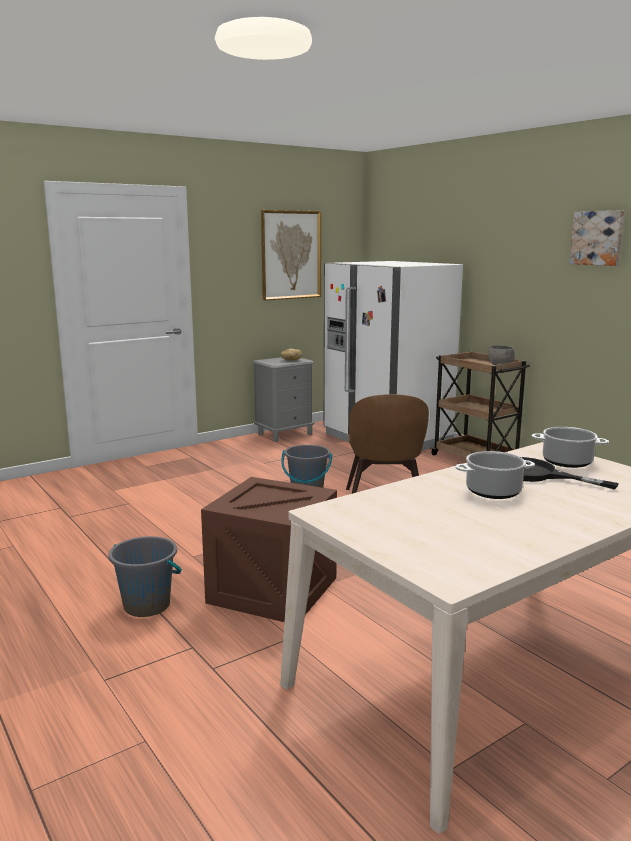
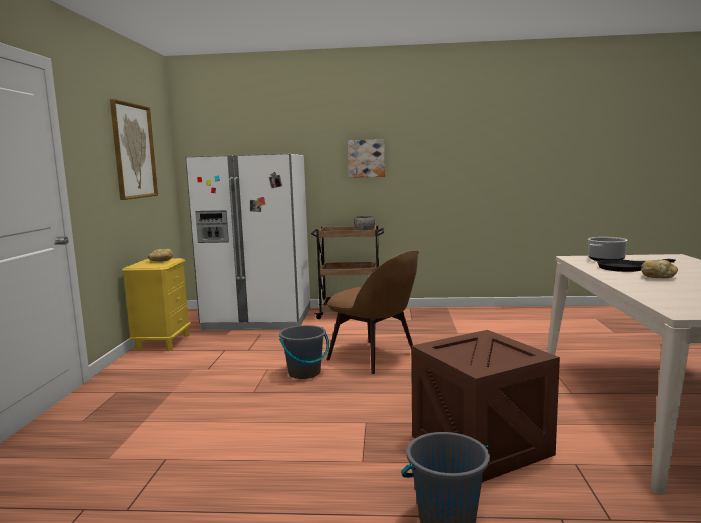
camera: 50 degrees left, 5 degrees down
grey nightstand [252,357,314,442] -> yellow nightstand [122,258,191,351]
cooking pot [455,451,535,499] -> bread [641,260,678,278]
picture [569,210,624,266] -> picture moved to [348,139,385,178]

